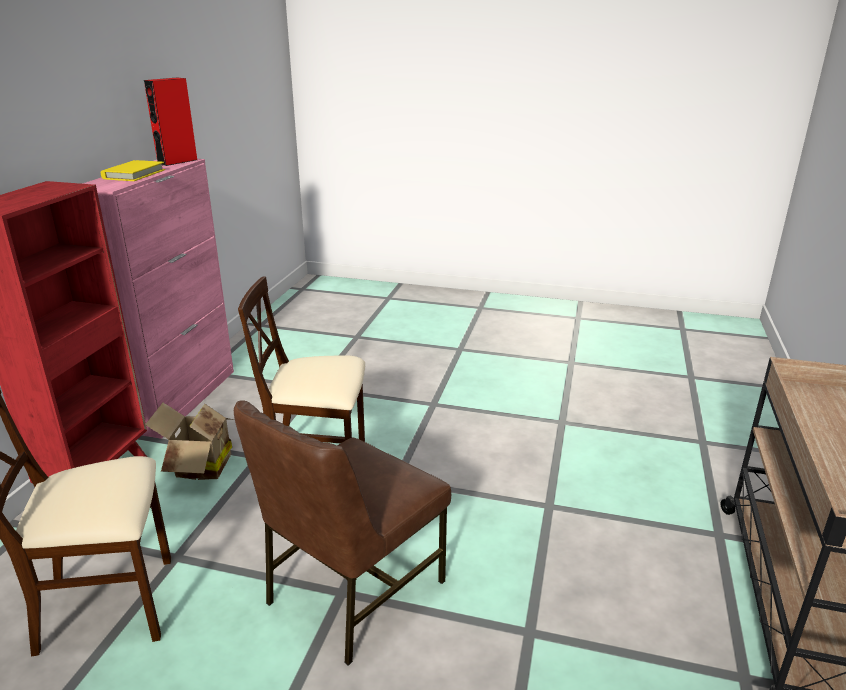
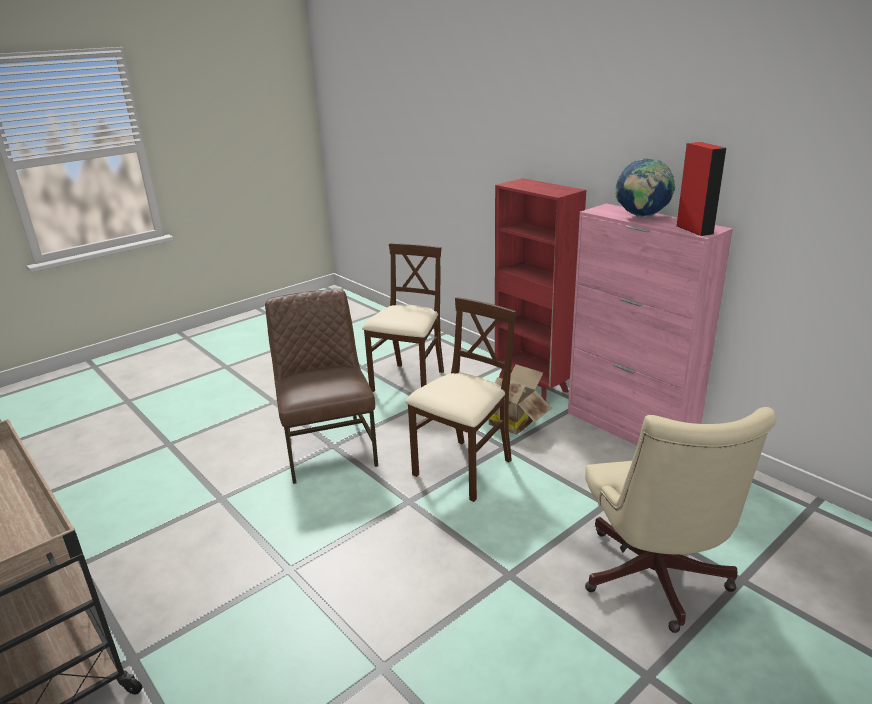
camera: 125 degrees right, 0 degrees up
yellow book [101,160,165,181] -> globe [616,158,675,218]
none -> beige office chair [585,407,776,633]

